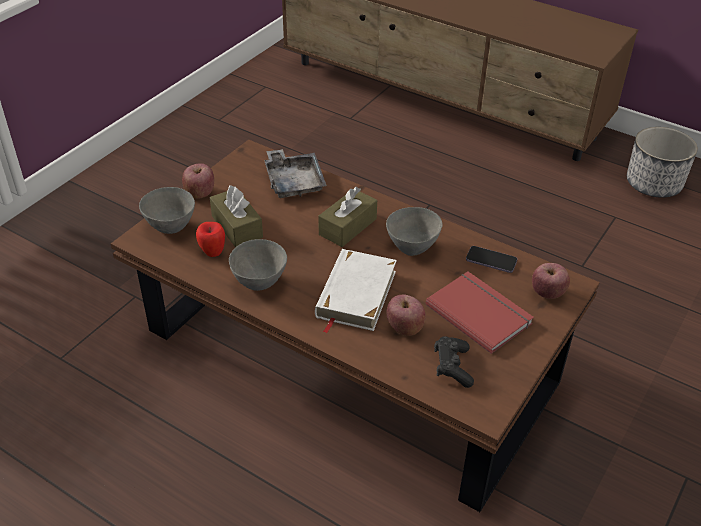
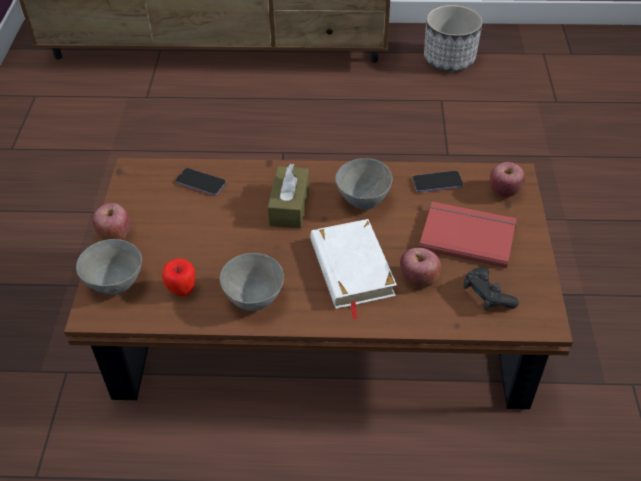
camera: 30 degrees left, 5 degrees up
brown tissue box [210,185,263,247] -> none
grey tray [264,149,327,198] -> phone [176,168,226,196]

